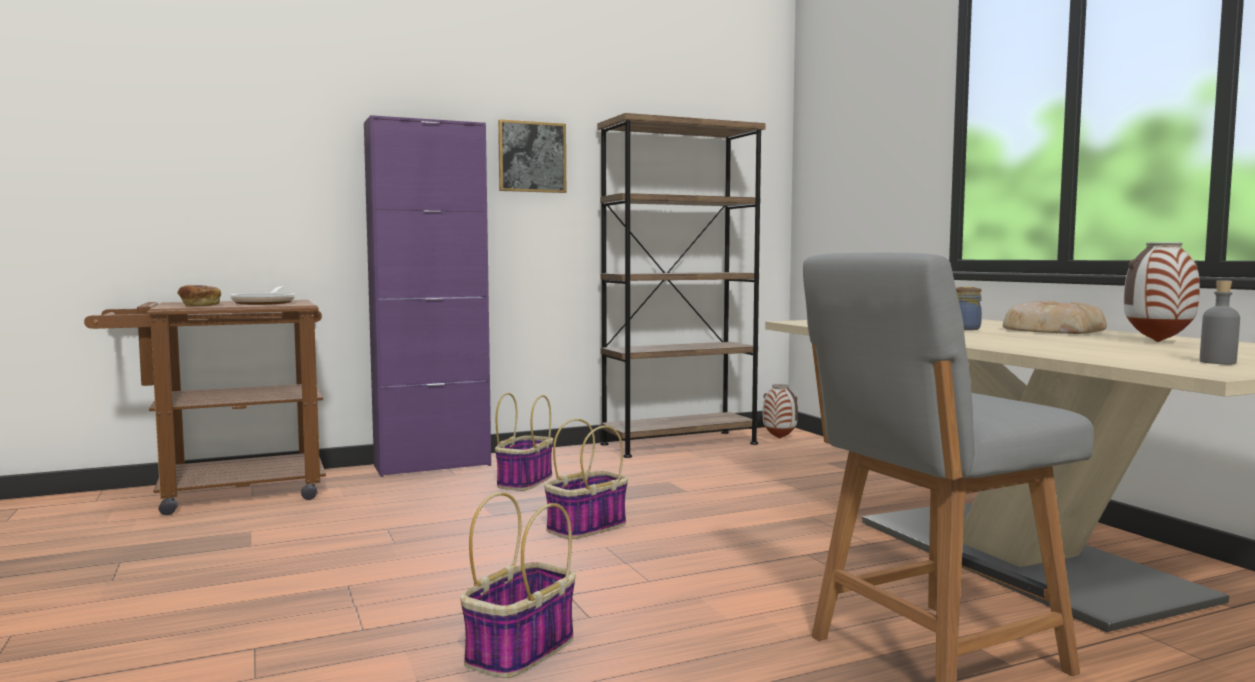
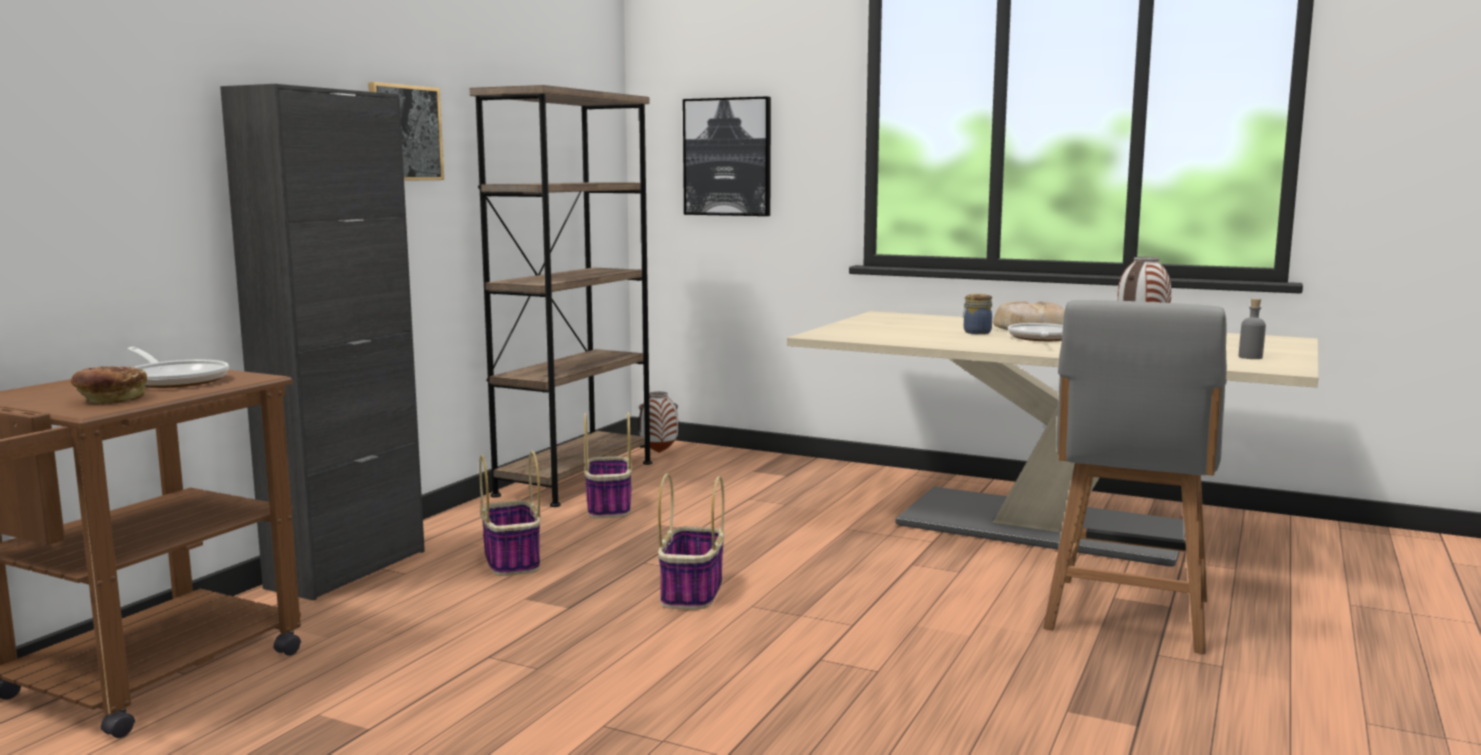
camera: 40 degrees left, 5 degrees up
purple cabinet [364,115,491,477] -> black cabinet [220,84,425,601]
basket [460,492,576,678] -> basket moved to [584,412,632,518]
none -> picture [683,96,771,216]
none -> frying pan [1008,323,1063,341]

